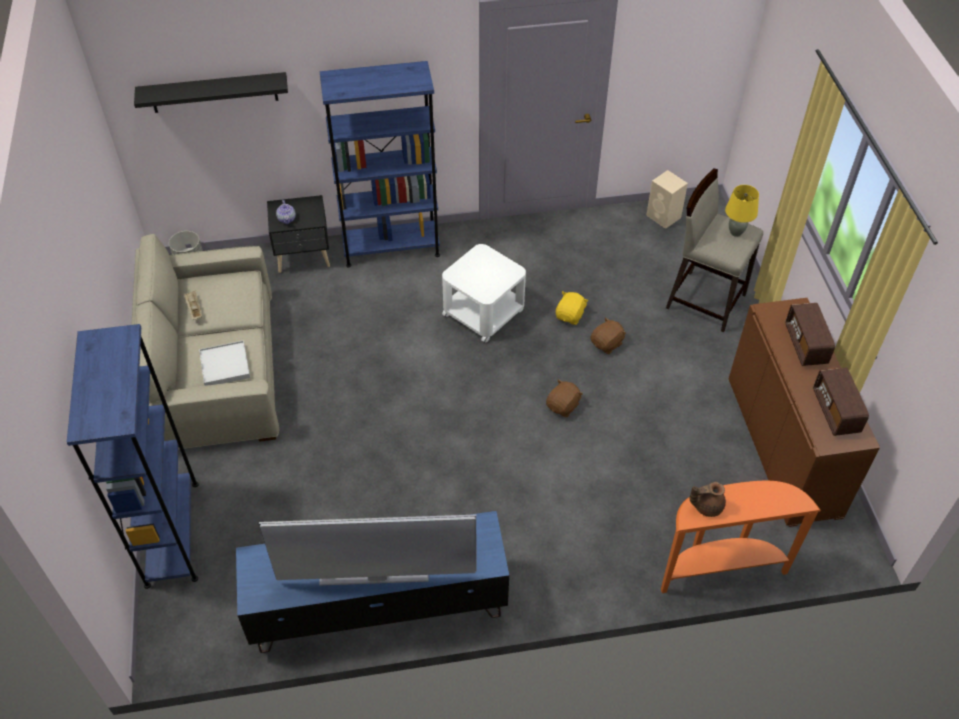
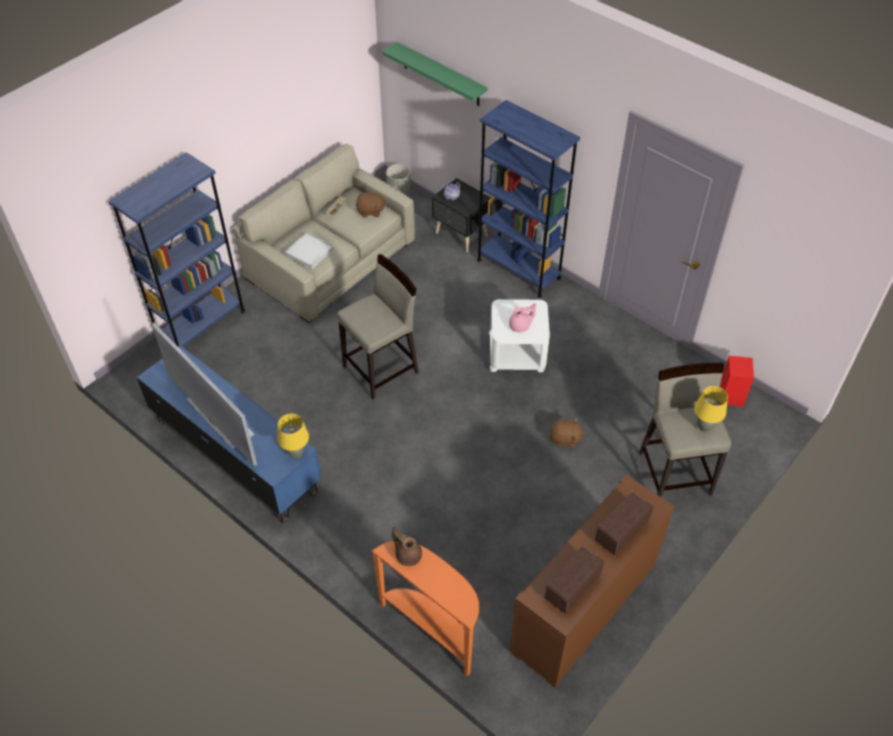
camera: 50 degrees right, 0 degrees up
black shelf [134,72,288,113] -> green shelf [383,42,487,106]
brown plush toy [546,379,583,417] -> brown plush toy moved to [356,191,386,218]
yellow plush toy [556,291,588,325] -> none
beige speaker [646,170,688,229] -> red speaker [720,356,754,407]
none -> yellow table lamp [277,414,309,459]
none -> beige stool [337,254,419,399]
none -> pink teapot [509,303,536,332]

